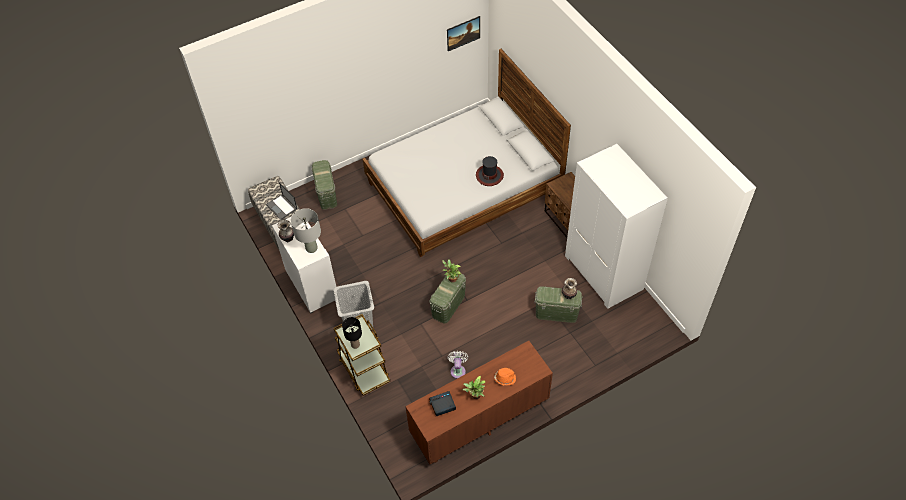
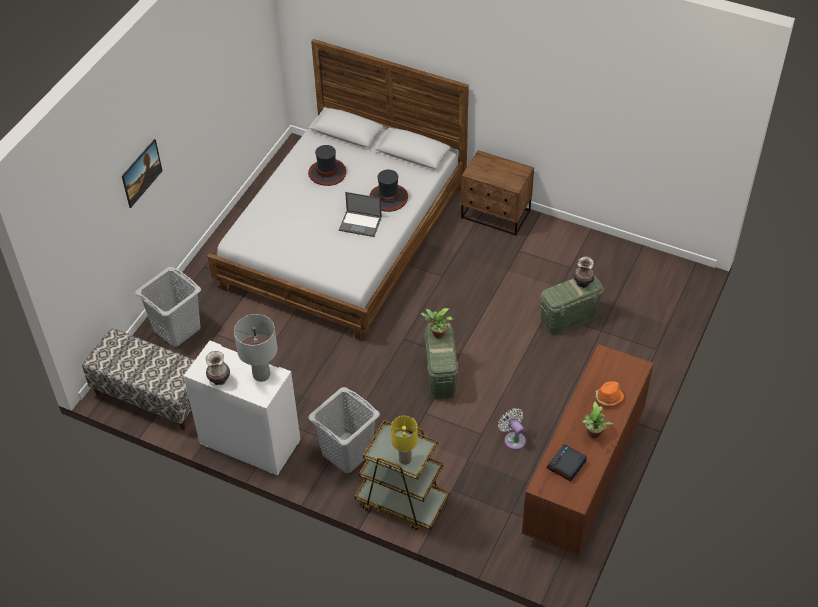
camera: 35 degrees left, 5 degrees down
laptop [266,182,297,220] -> laptop moved to [339,192,382,237]
green storage box [312,160,337,210] -> grey laundry basket [135,267,201,347]
black table lamp [342,317,362,349] -> yellow table lamp [391,416,418,465]
picture [447,16,480,51] -> picture moved to [122,139,162,208]
white wardrobe [565,144,668,309] -> none
none -> hat [308,145,346,186]

